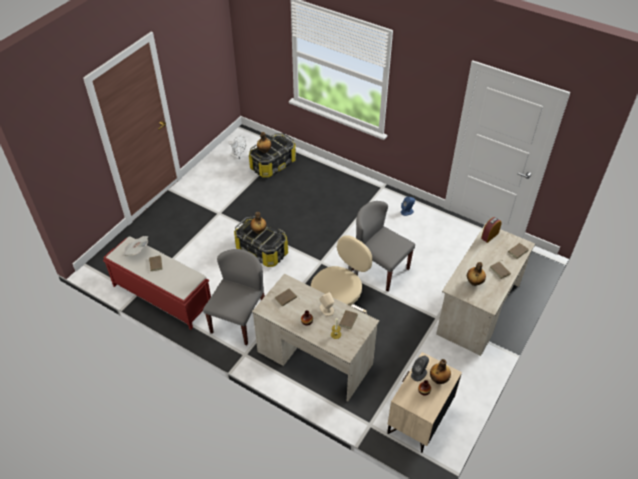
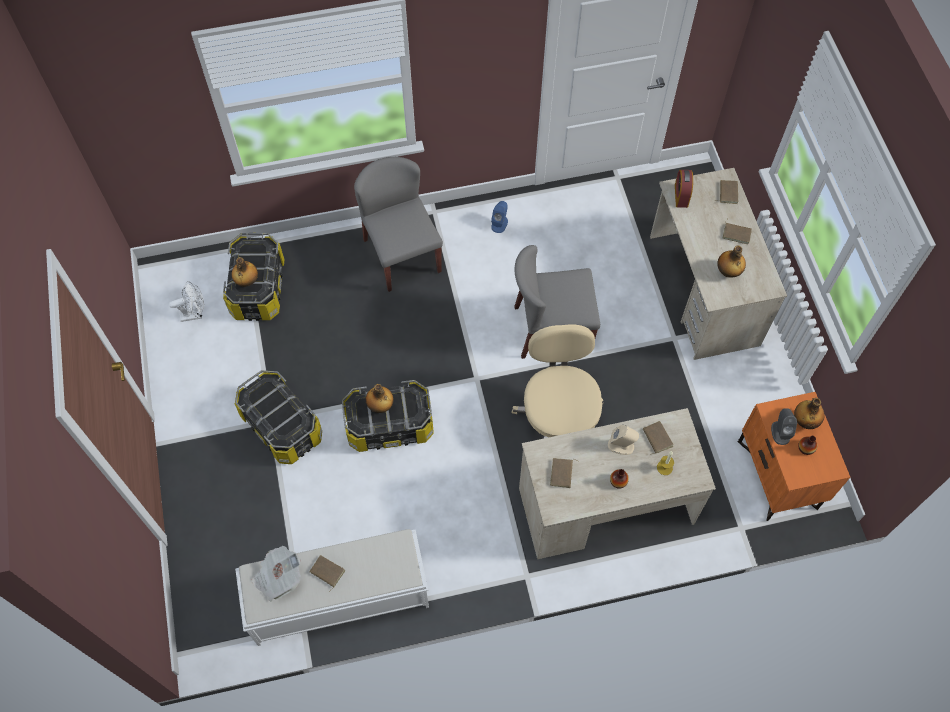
camera: 45 degrees left, 15 degrees up
red bench [103,236,211,330] -> white bench [235,529,429,646]
grey chair [203,249,265,345] -> grey chair moved to [354,157,443,292]
beige nightstand [387,352,462,453] -> orange nightstand [738,392,850,521]
none -> storage box [234,370,322,464]

